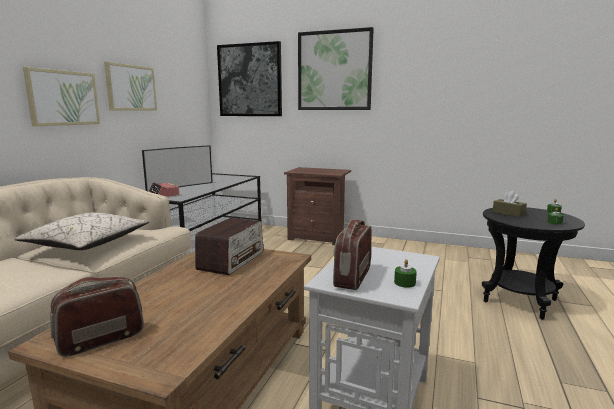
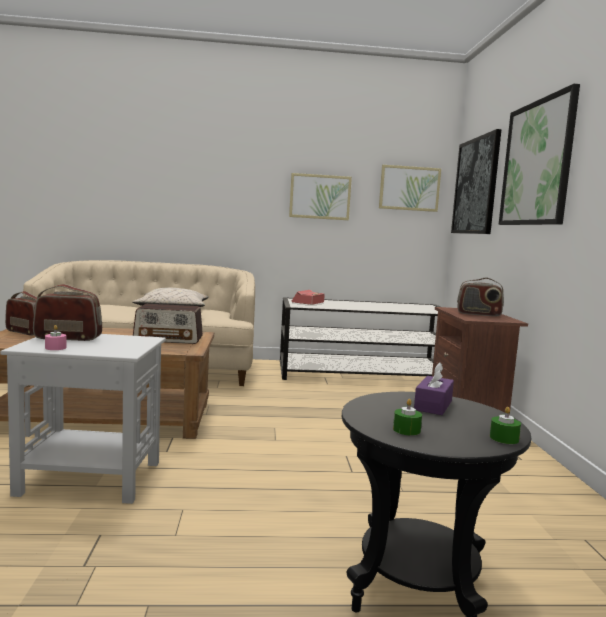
camera: 65 degrees right, 5 degrees down
picture [23,67,100,126] -> picture moved to [379,165,441,212]
television [142,145,213,192] -> none
green candle [394,259,417,288] -> pink candle [45,325,66,350]
brown tissue box [493,191,527,217] -> purple tissue box [414,362,454,415]
none -> radio [457,277,504,317]

